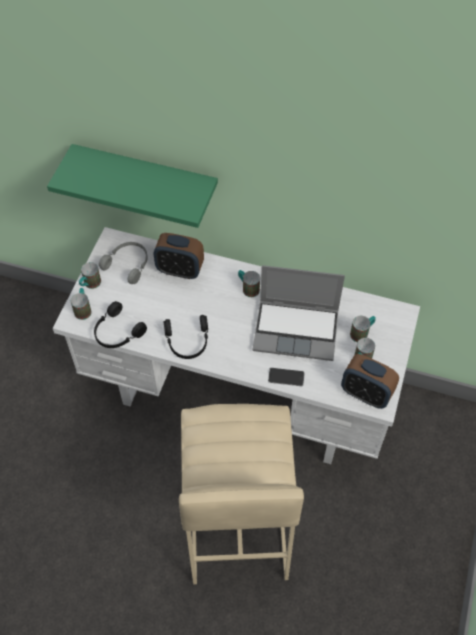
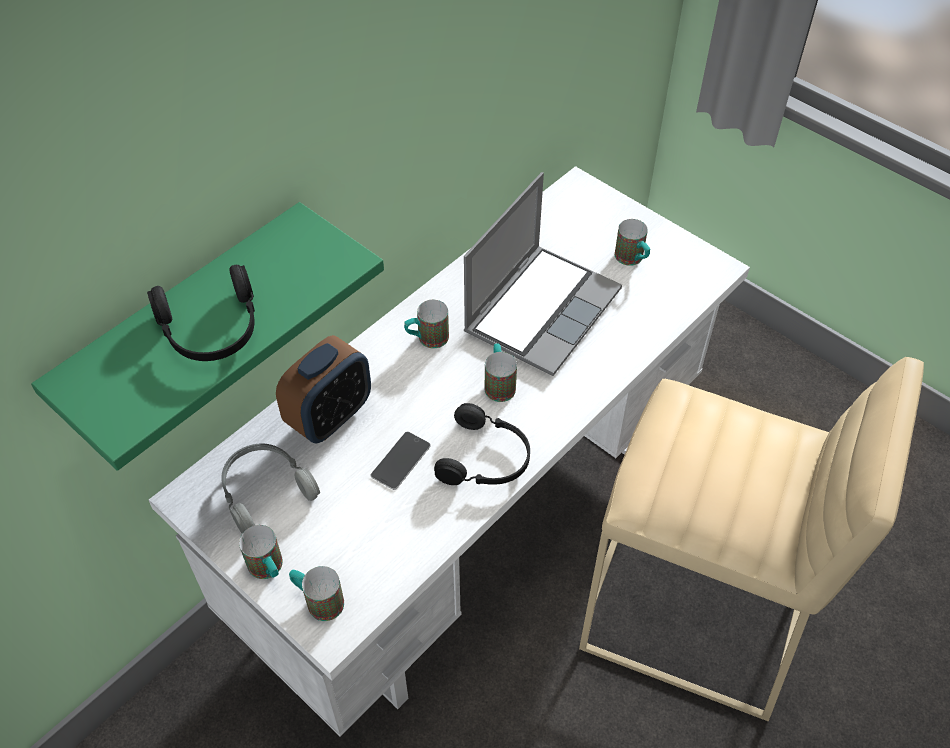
camera: 65 degrees left, 5 degrees down
black headphones [94,301,147,348] -> black headphones moved to [147,265,255,361]
phone [268,368,305,386] -> phone moved to [371,431,431,490]
alarm clock [341,354,399,409] -> none
mug [350,316,376,342] -> mug moved to [485,343,517,402]

